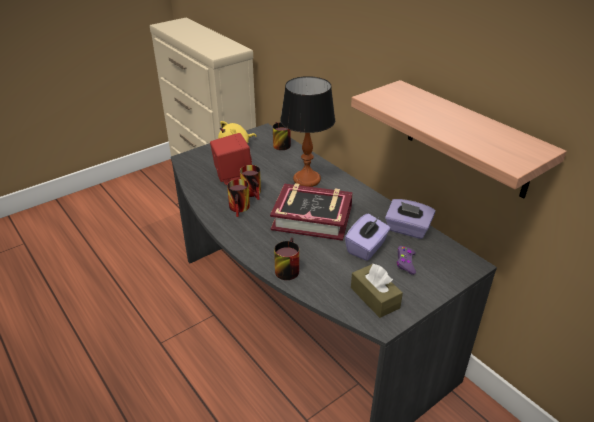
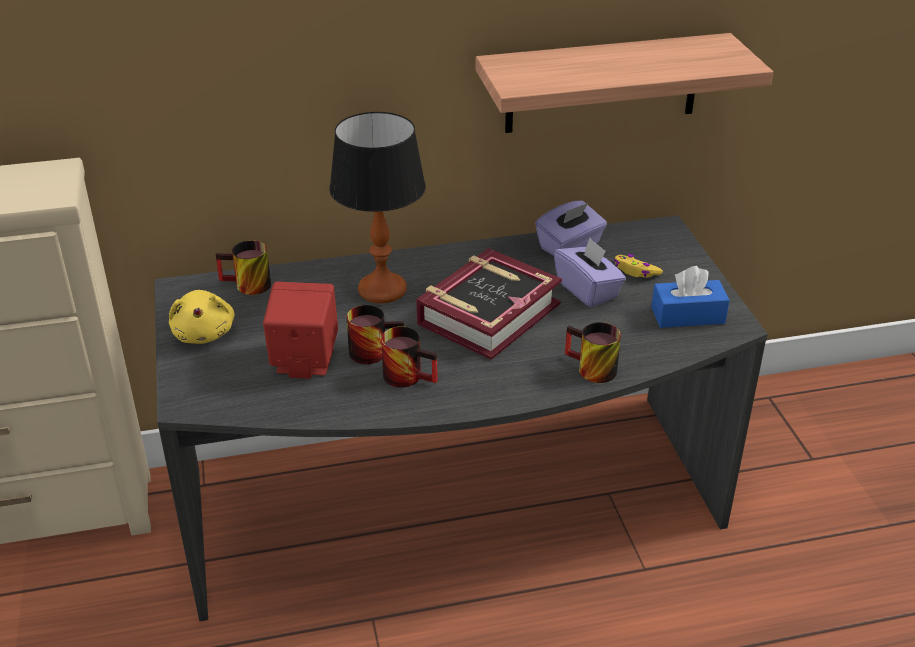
camera: 65 degrees left, 0 degrees up
brown tissue box [351,263,403,318] -> blue tissue box [651,266,730,328]
purple game controller [397,246,416,275] -> yellow game controller [614,254,663,278]

